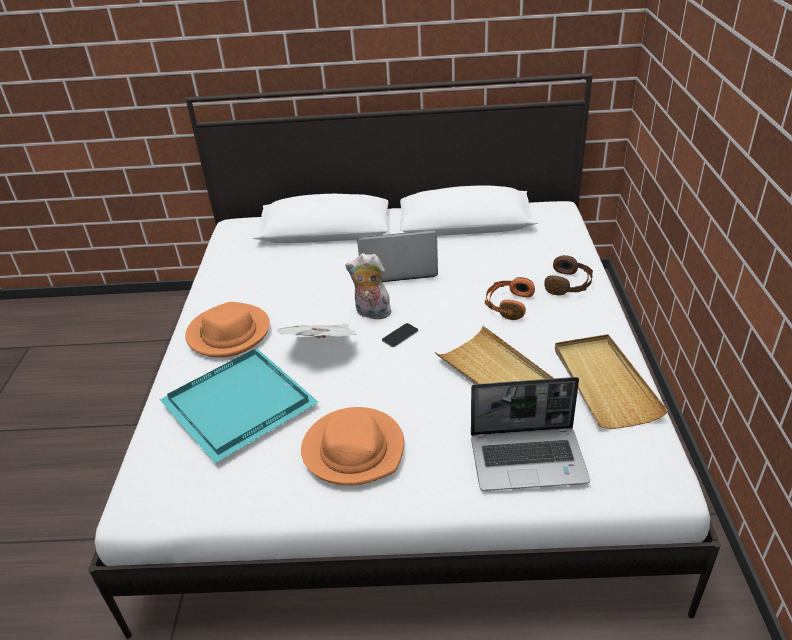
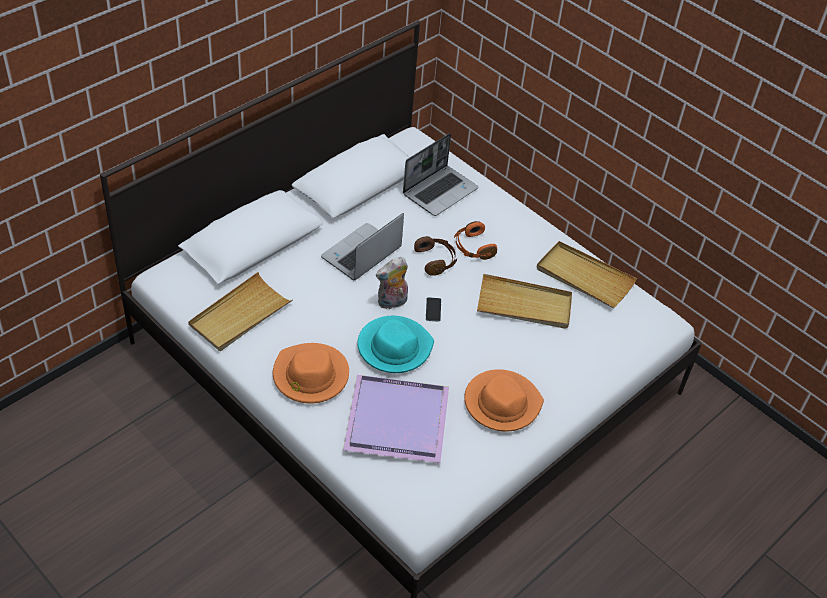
camera: 50 degrees left, 10 degrees up
turquoise tray [160,349,318,463] -> purple tray [343,375,449,463]
newspaper [277,324,357,338] -> turquoise hat [357,316,434,373]
laptop [471,377,590,491] -> laptop moved to [403,133,478,216]
brown headphones [544,255,593,295] -> brown headphones moved to [414,236,457,276]
none -> beige tray [188,272,293,351]

